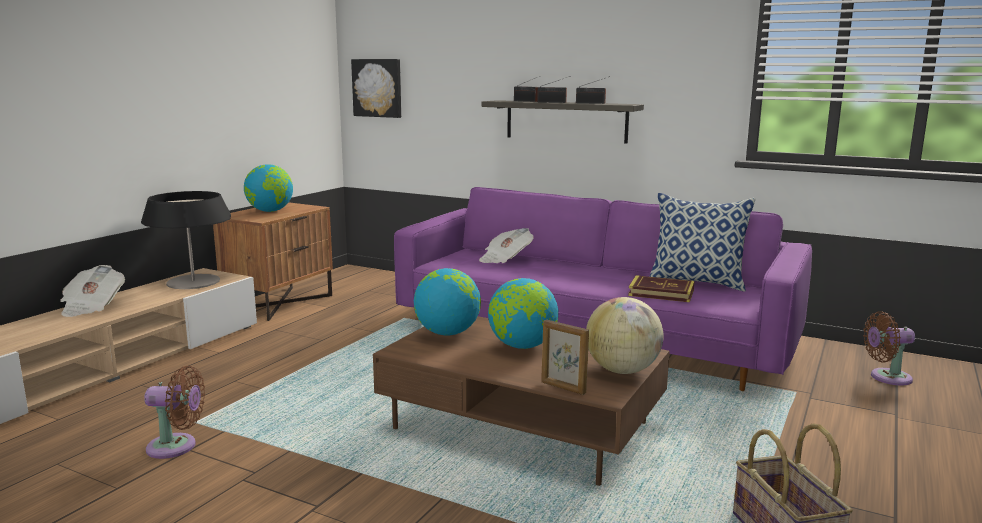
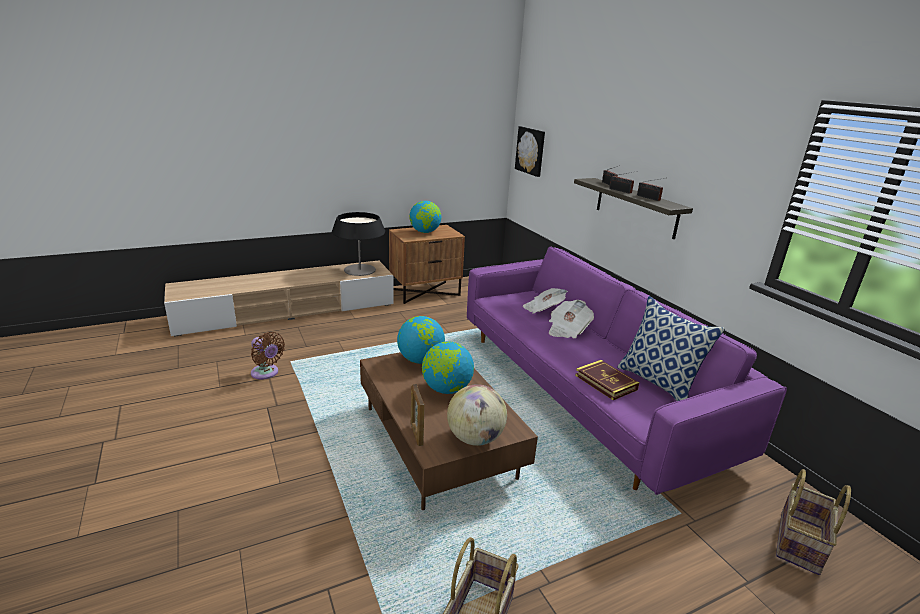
camera: 35 degrees right, 10 degrees up
newspaper [60,265,125,317] -> newspaper moved to [549,300,594,338]
brown fan [863,311,915,386] -> basket [776,469,851,575]

